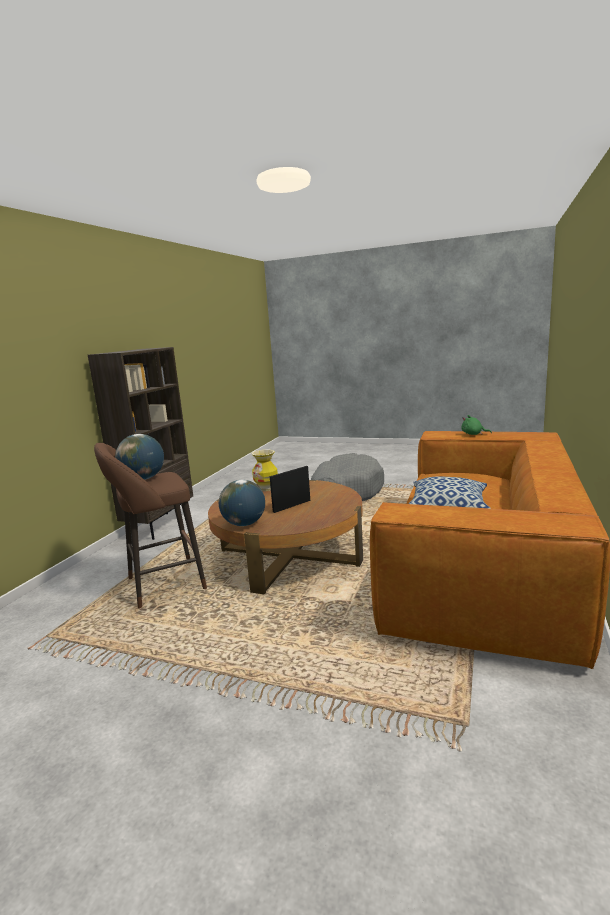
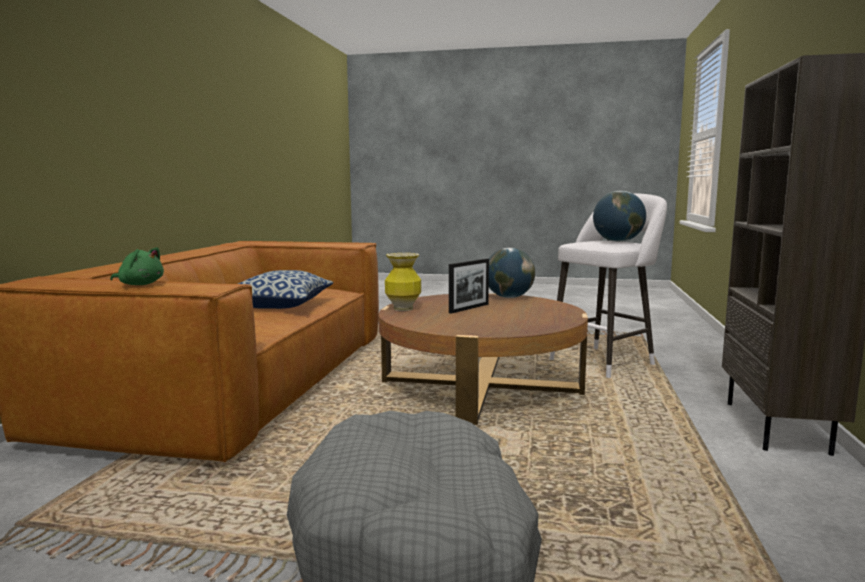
camera: 170 degrees right, 5 degrees down
brown stool [94,443,207,608] -> white stool [549,194,667,378]
vase [252,450,278,491] -> vase moved to [385,253,421,311]

